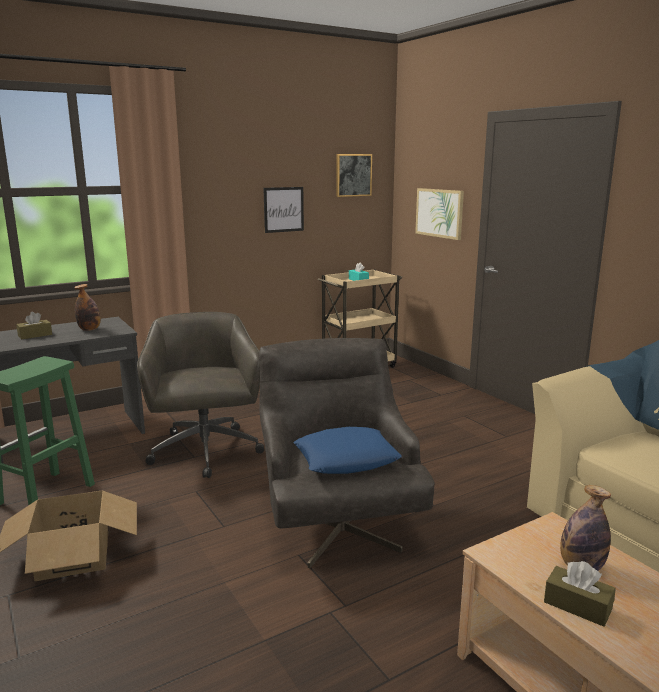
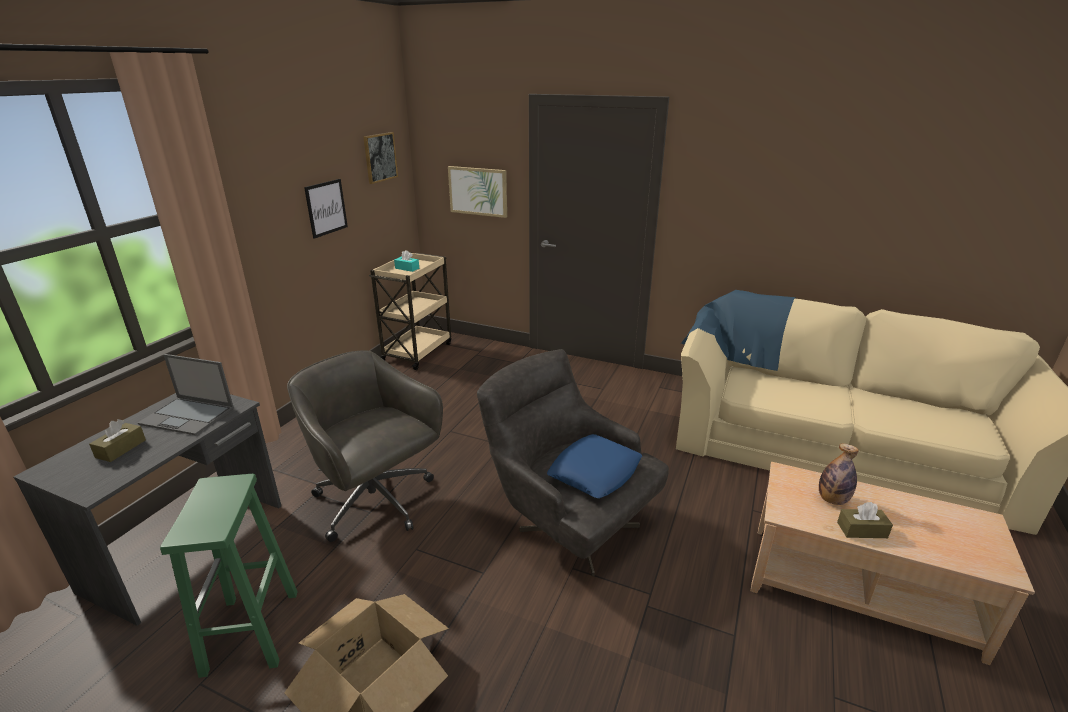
camera: 35 degrees left, 10 degrees up
bottle [74,284,101,331] -> laptop [138,354,234,435]

